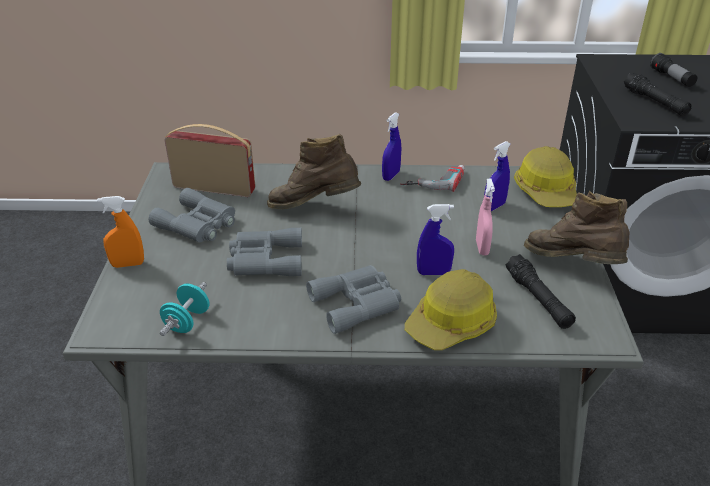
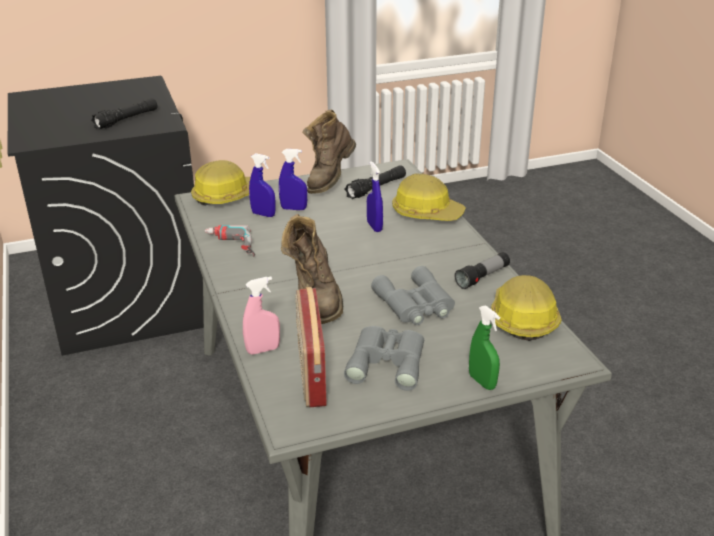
camera: 110 degrees left, 5 degrees down
orange spray bottle [97,196,144,268] -> green spray bottle [469,305,500,390]
turquoise dumbbell [160,282,210,336] -> hard hat [491,275,561,341]
grey binoculars [306,265,401,334] -> none
blue spray bottle [382,112,401,181] -> blue spray bottle moved to [279,149,307,210]
pink spray bottle [476,178,495,255] -> pink spray bottle moved to [243,277,280,355]
flashlight [650,53,697,87] -> flashlight moved to [455,252,510,289]

